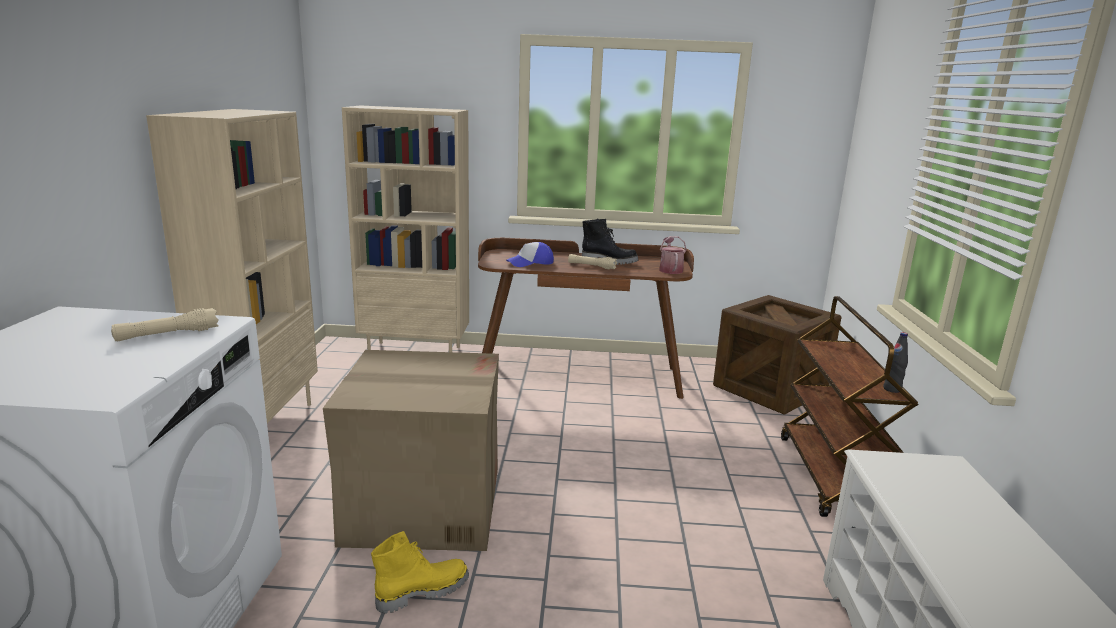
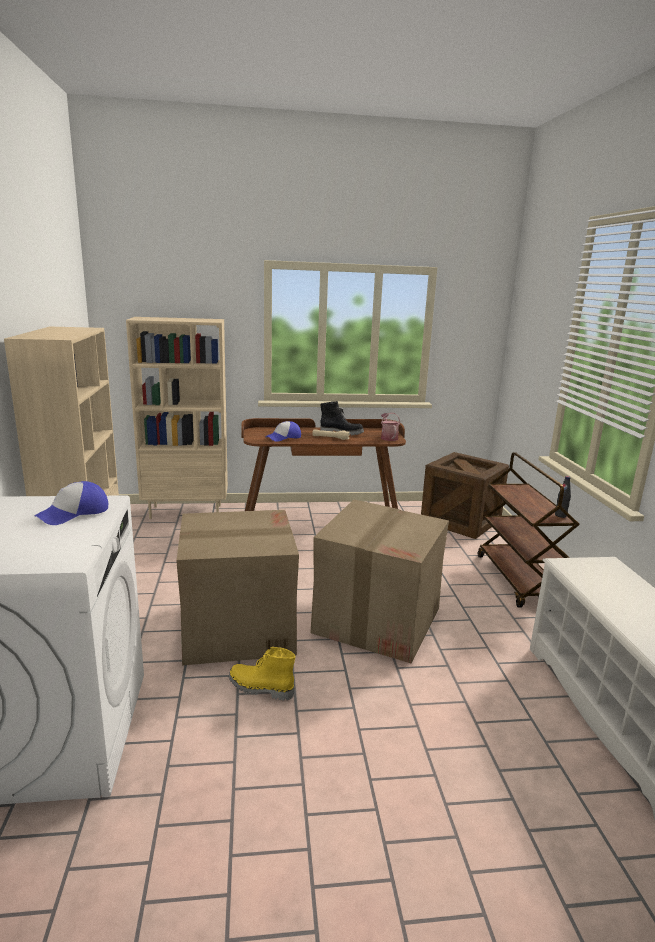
camera: 10 degrees left, 0 degrees up
beige flashlight [111,308,219,341] -> cap [34,481,108,525]
yellow boot [371,531,469,614] -> yellow boot turned 120 degrees counterclockwise [229,647,295,701]
none -> cardboard box [310,500,449,664]

